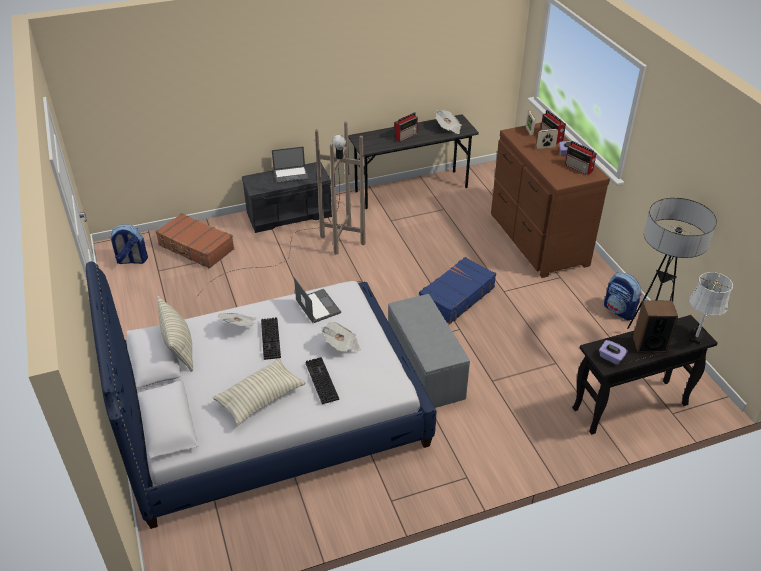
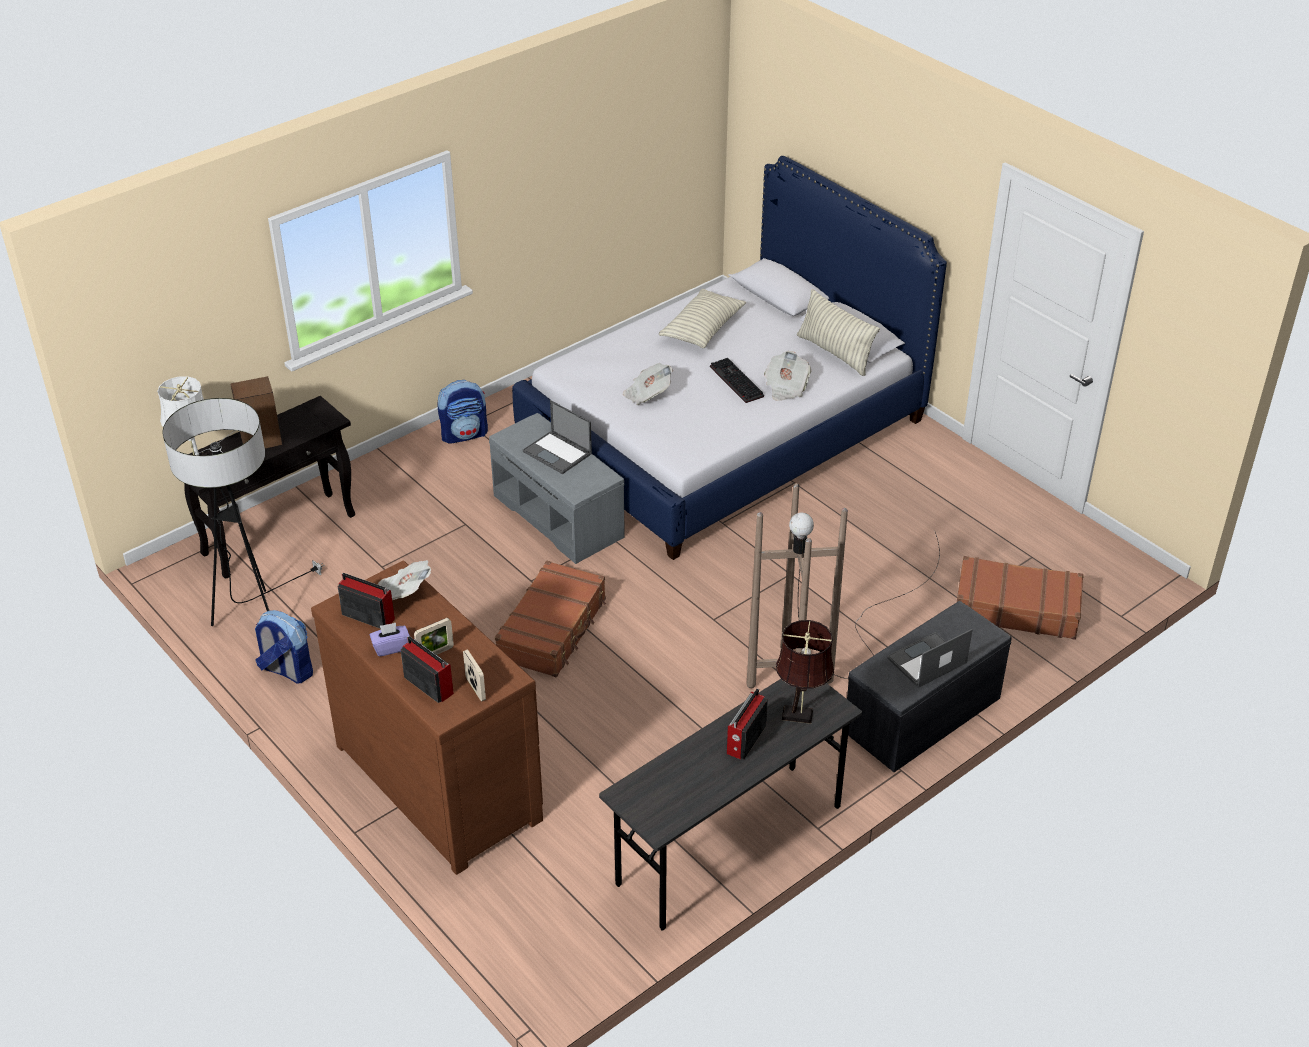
camera: 160 degrees right, 0 degrees up
backpack [110,224,148,264] -> backpack moved to [437,380,488,444]
laptop [294,277,341,323] -> laptop moved to [523,400,592,474]
keyboard [305,357,339,404] -> none
blue suitcase [419,257,496,324] -> brown suitcase [495,561,606,677]
newspaper [435,110,462,134] -> newspaper moved to [378,560,431,600]
purple tissue box [599,340,628,365] -> none
none -> brown table lamp [776,620,834,724]

